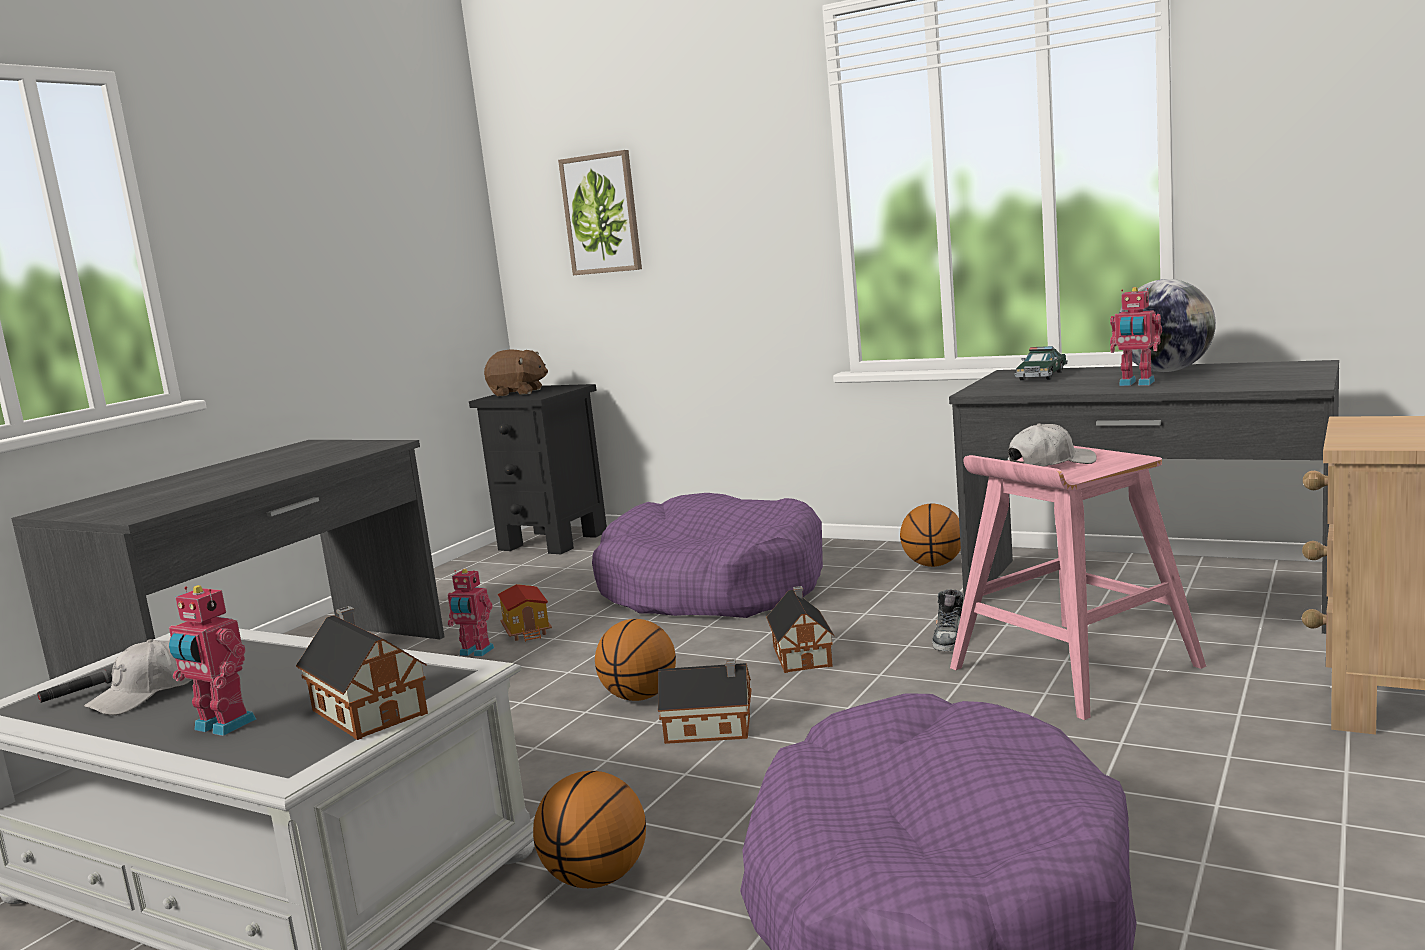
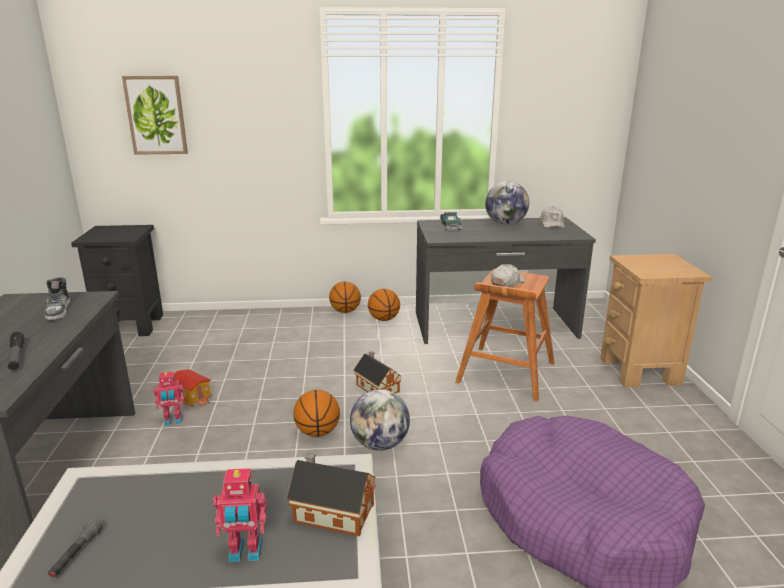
camera: 35 degrees left, 10 degrees up
white cap [84,639,193,715] -> white cap moved to [540,206,565,228]
brown plush toy [484,350,548,396] -> none
basketball [533,771,646,888] -> basketball moved to [329,281,361,313]
purple dog bed [592,493,823,618] -> none
toy house [658,659,752,744] -> globe [350,389,410,451]
shoe [932,589,963,651] -> shoe moved to [44,277,70,320]
pink stool [950,446,1206,720] -> brown stool [455,269,554,401]
toy robot [1110,287,1162,386] -> none
none -> flashlight [8,332,24,370]

